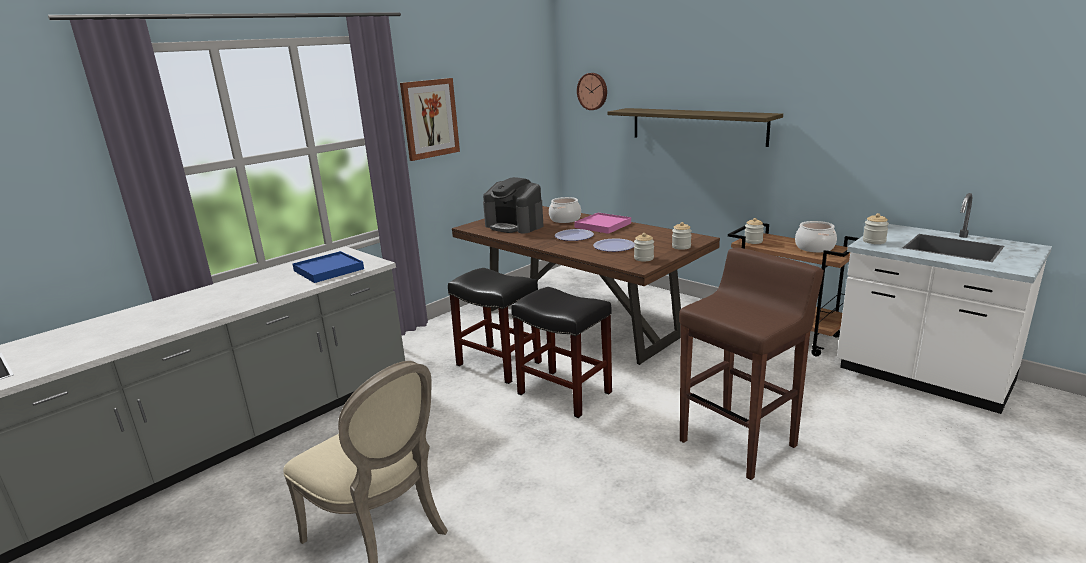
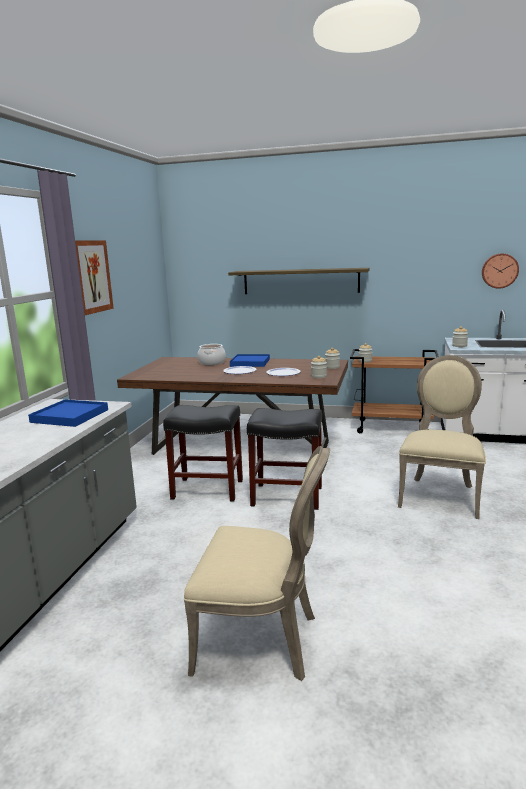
camera: 30 degrees left, 5 degrees down
coffee machine [483,177,543,234] -> none
pink tray [574,213,631,234] -> blue tray [230,354,270,367]
wall clock [577,73,607,110] -> wall clock moved to [482,253,519,289]
brown stool [679,248,824,480] -> beige chair [398,355,486,519]
cooking pot [795,221,837,253] -> none

